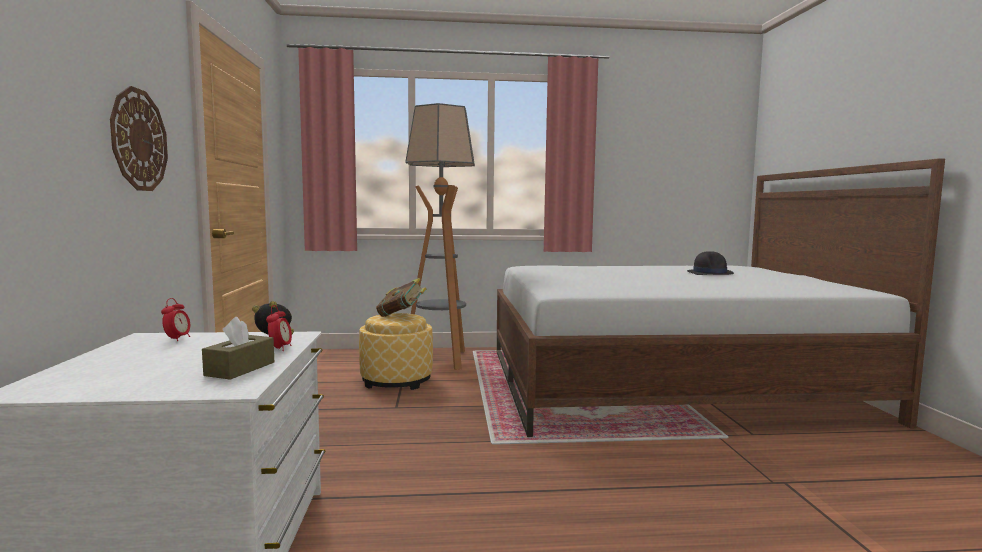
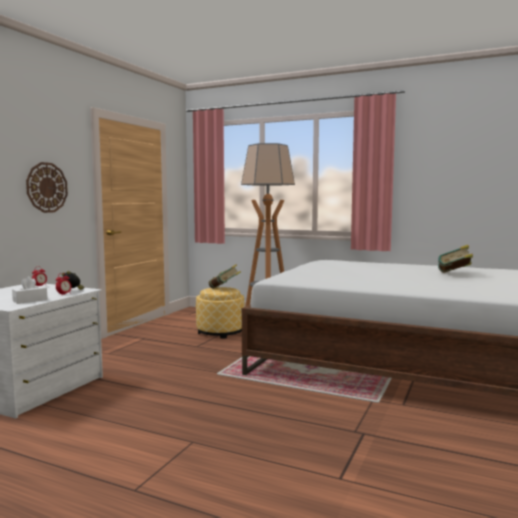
camera: 30 degrees right, 0 degrees up
brown tissue box [202,317,274,380] -> white tissue box [12,276,48,304]
black hat [687,251,734,275] -> book [438,245,473,273]

